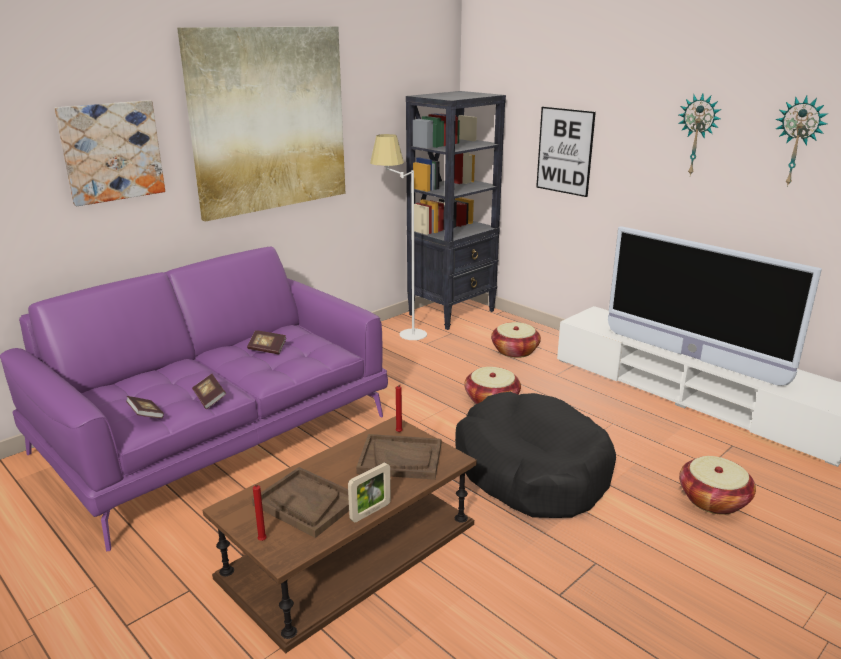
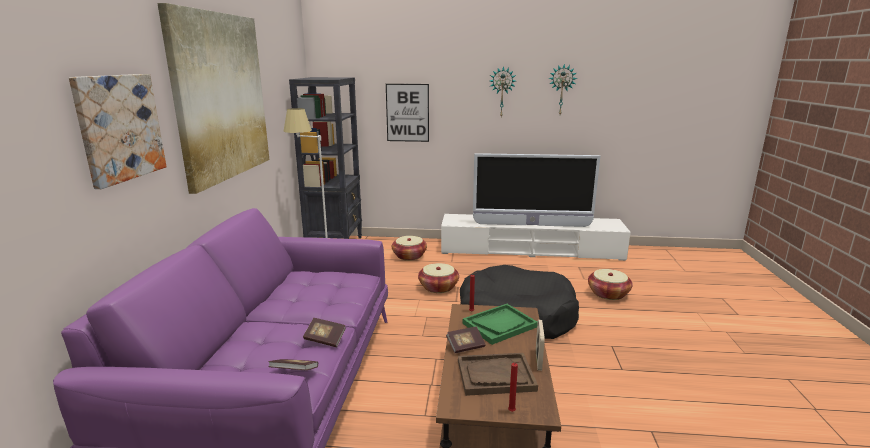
camera: 40 degrees left, 5 degrees down
book [247,330,286,354] -> book moved to [446,326,486,353]
brown tray [356,434,441,480] -> green tray [463,304,538,345]

